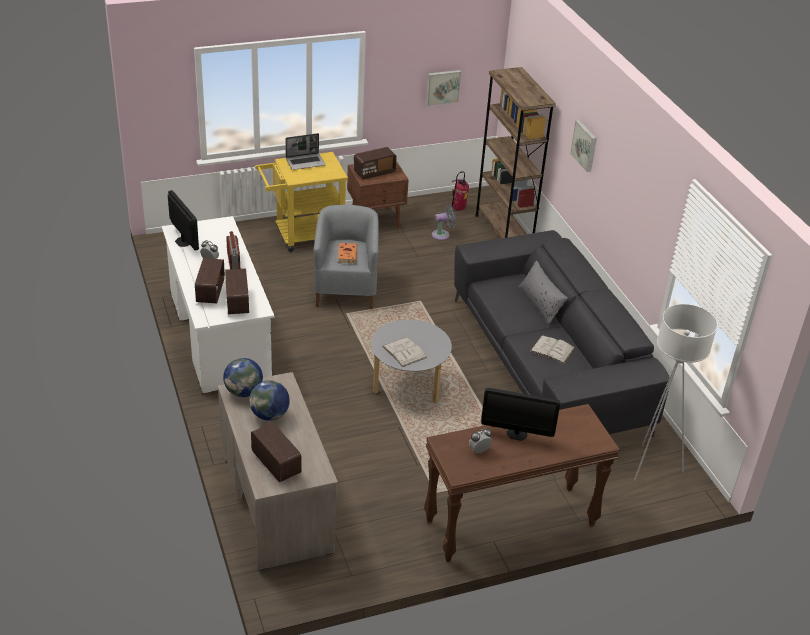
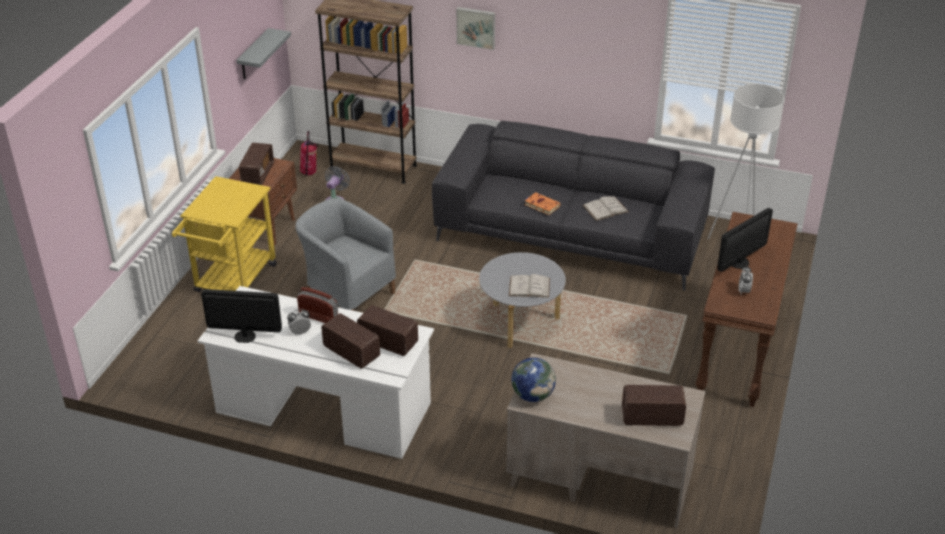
camera: 50 degrees left, 0 degrees up
globe [249,380,290,421] -> none
laptop [285,133,326,170] -> none
orange book [338,243,357,263] -> orange book moved to [525,192,561,215]
picture [426,70,461,106] -> grey shelf [236,28,291,79]
grey pillow [518,260,568,325] -> none

